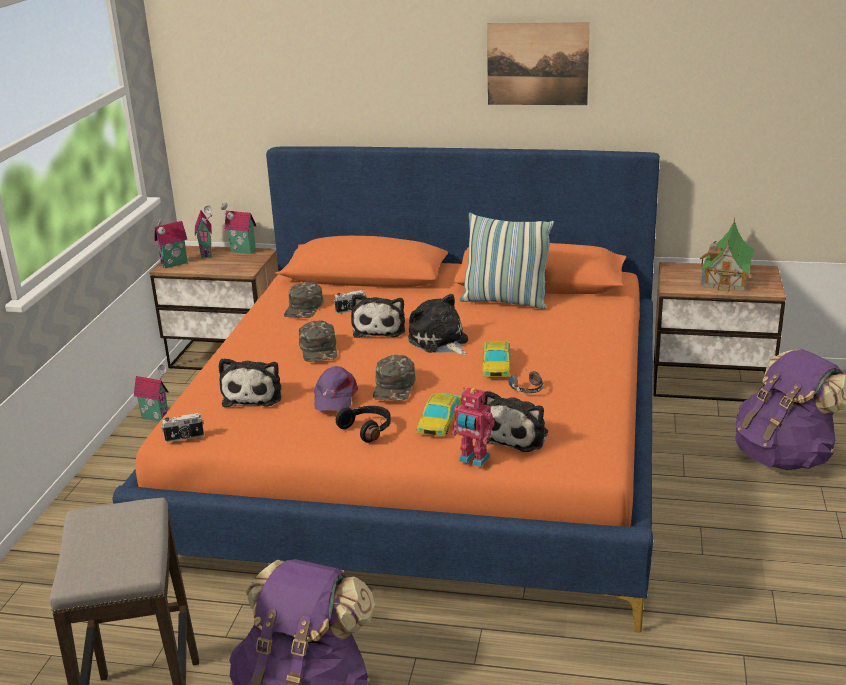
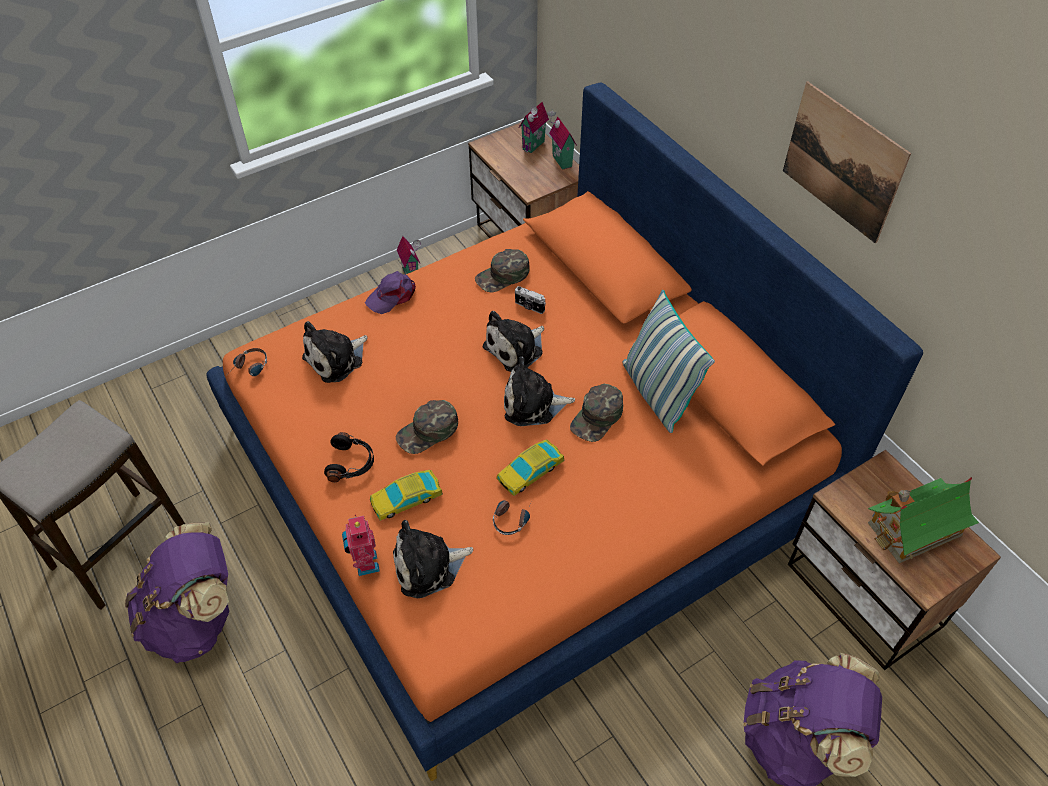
camera: 45 degrees right, 25 degrees up
toy house [155,217,188,268] -> none
camera [161,413,204,443] -> headphones [233,348,267,376]
green cap [299,320,337,362] -> green cap moved to [570,384,623,442]
purple cap [314,366,358,411] -> purple cap moved to [365,271,416,314]
plush toy [408,294,468,355] -> plush toy turned 105 degrees counterclockwise [504,356,575,426]

